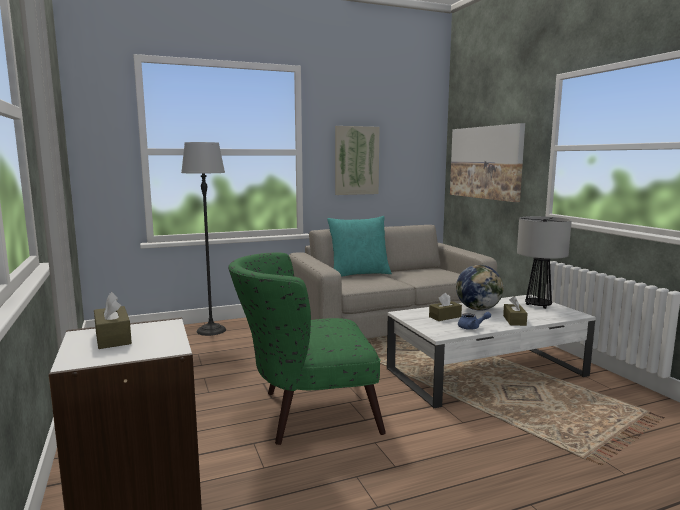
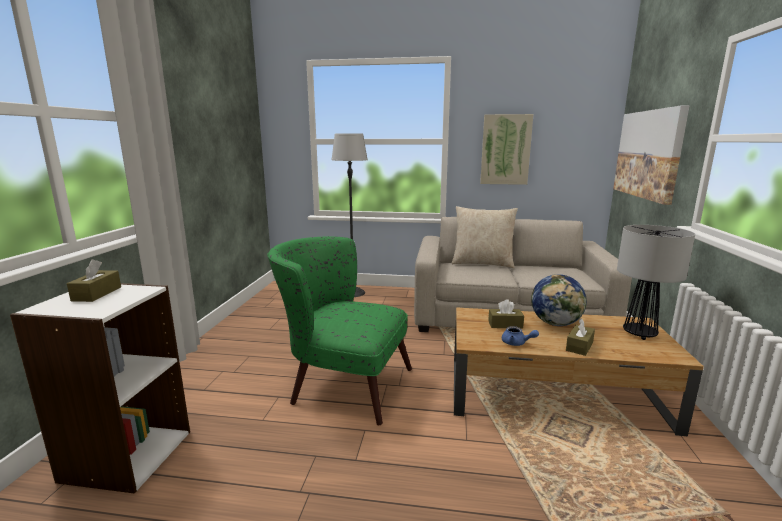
camera: 30 degrees right, 5 degrees up
turquoise pillow [327,216,392,277] -> beige pillow [452,206,518,268]
white coffee table [387,294,596,409] -> brown coffee table [454,307,704,436]

